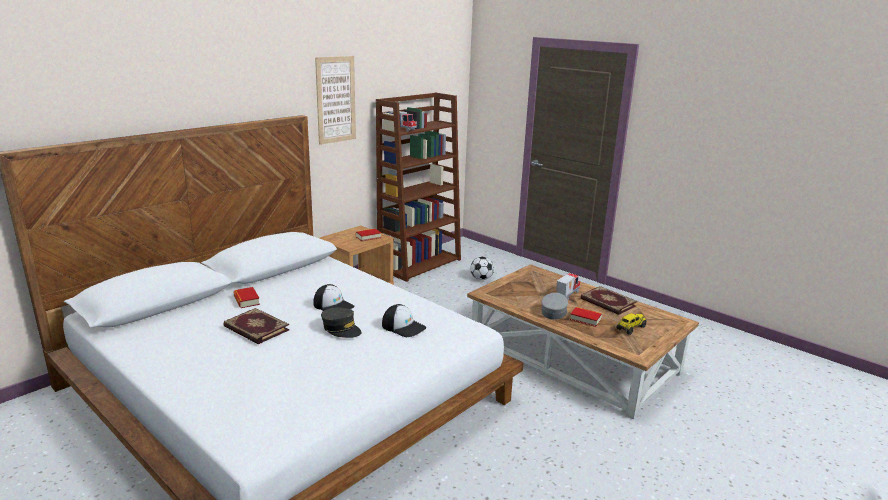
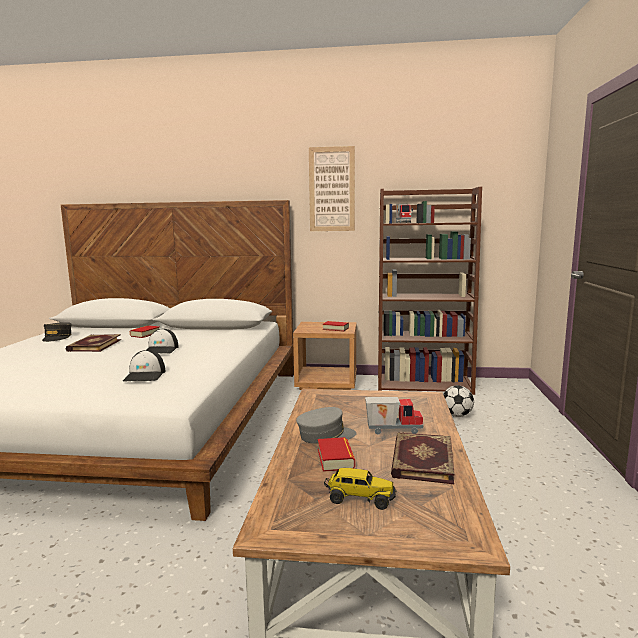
camera: 55 degrees right, 10 degrees down
grey cap [321,308,362,338] -> grey cap moved to [42,322,72,342]

